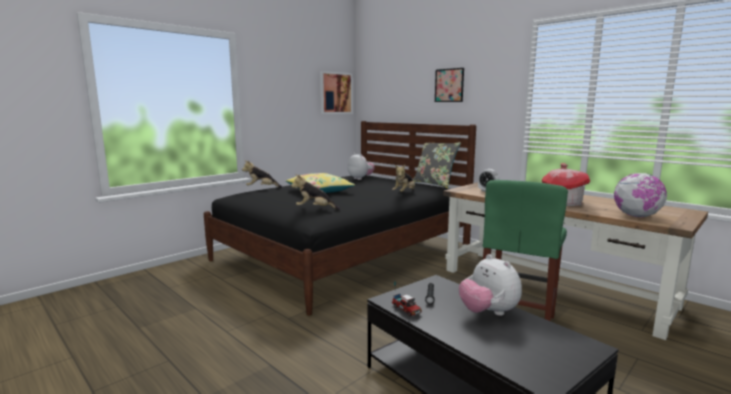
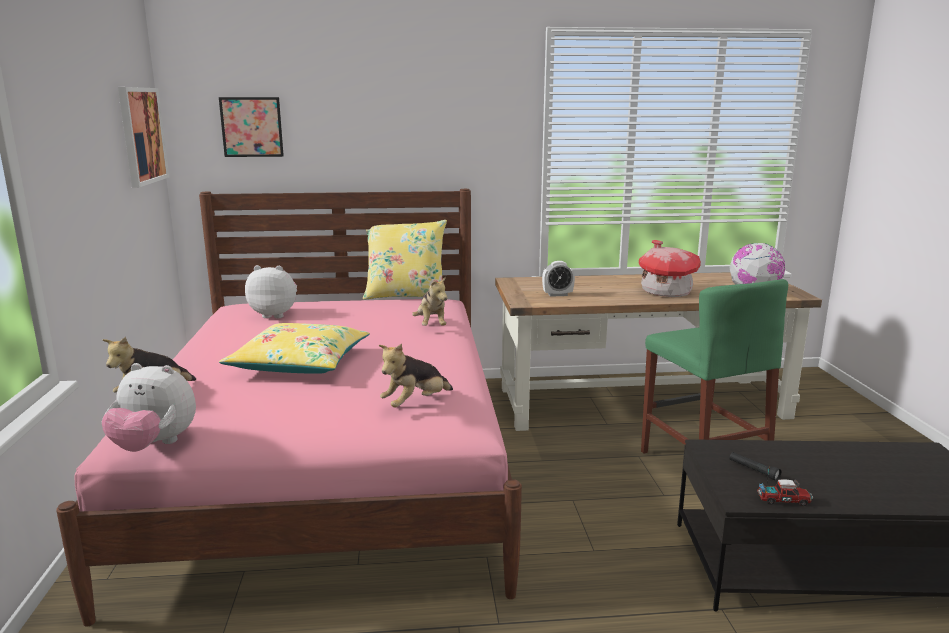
camera: 50 degrees left, 5 degrees up
black bed [204,121,476,316] -> pink bed [56,189,522,626]
grey pillow [413,142,461,188] -> yellow pillow [363,220,447,300]
picture [435,68,464,102] -> picture moved to [219,97,284,157]
plush toy [459,254,522,316] -> plush toy moved to [102,363,196,452]

